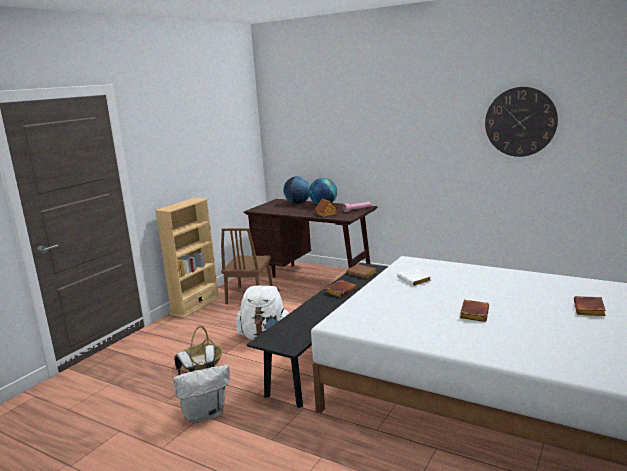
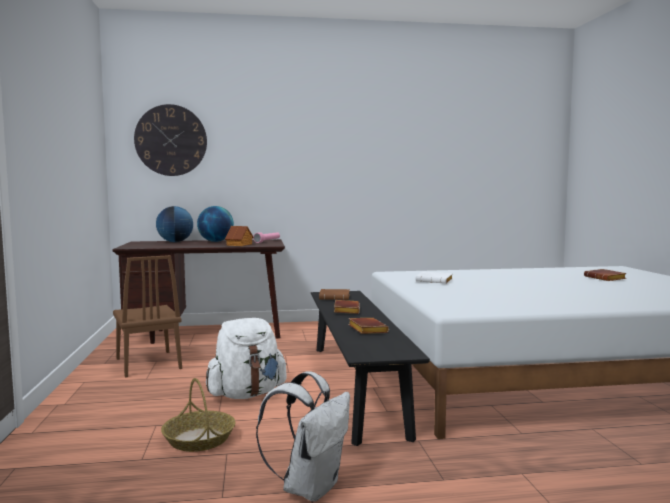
camera: 40 degrees left, 10 degrees down
beige bookcase [155,198,220,318] -> none
brown book [460,300,489,322] -> brown book moved to [348,318,389,334]
wall clock [485,87,558,157] -> wall clock moved to [134,104,207,176]

